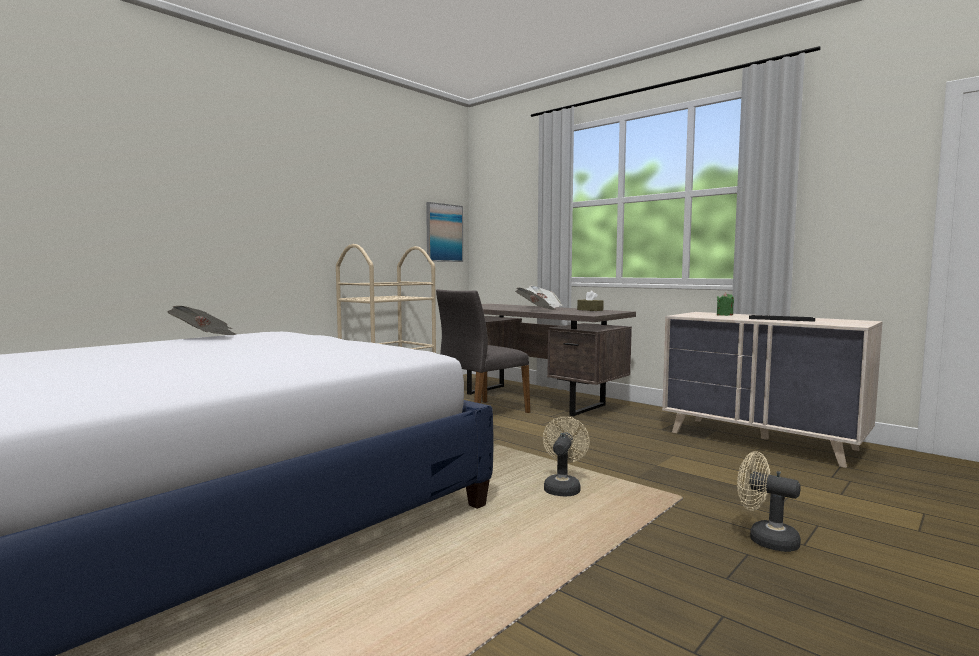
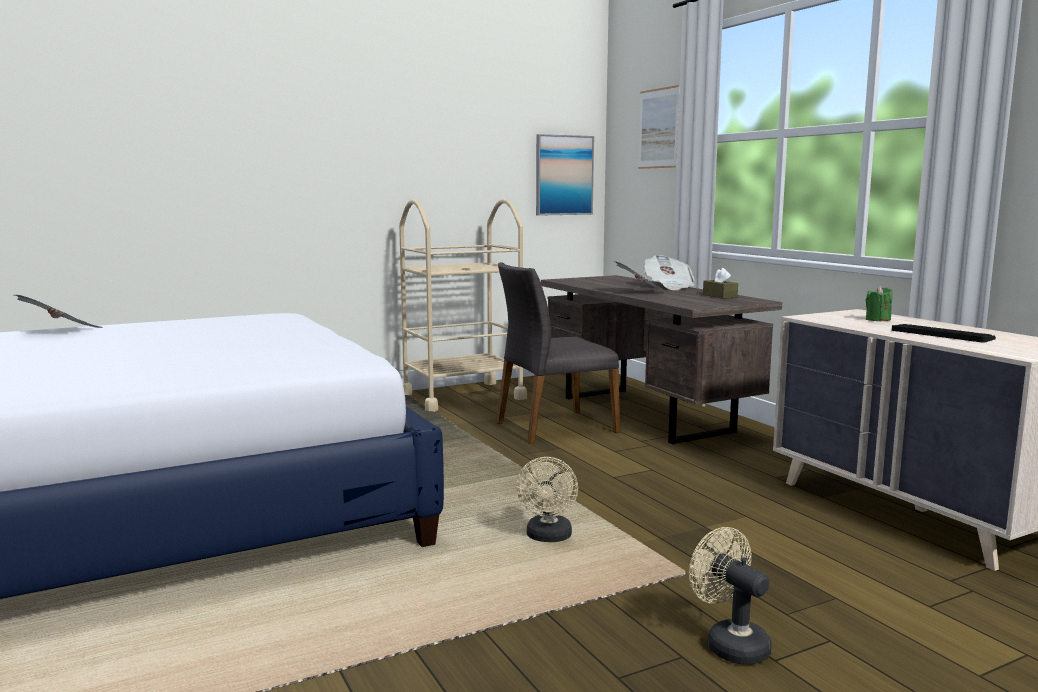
camera: 20 degrees right, 5 degrees up
newspaper [168,306,236,335] -> newspaper moved to [14,295,102,328]
beige fan [543,416,590,496] -> beige fan turned 150 degrees clockwise [516,457,578,542]
none -> picture [638,85,680,169]

